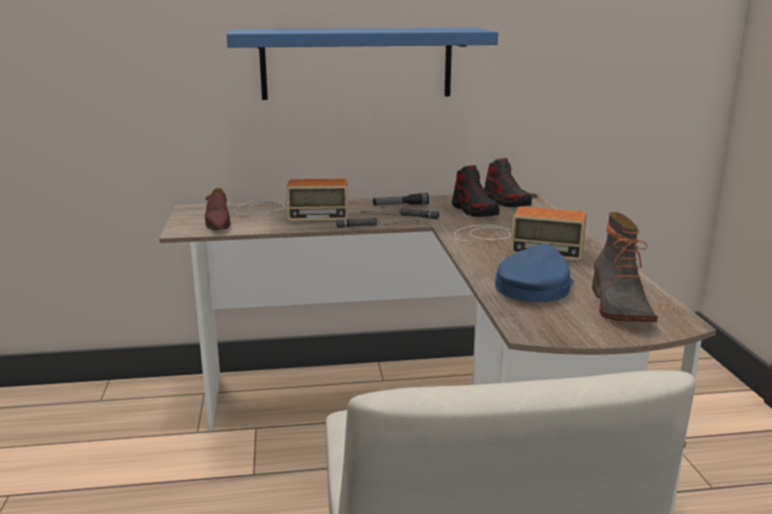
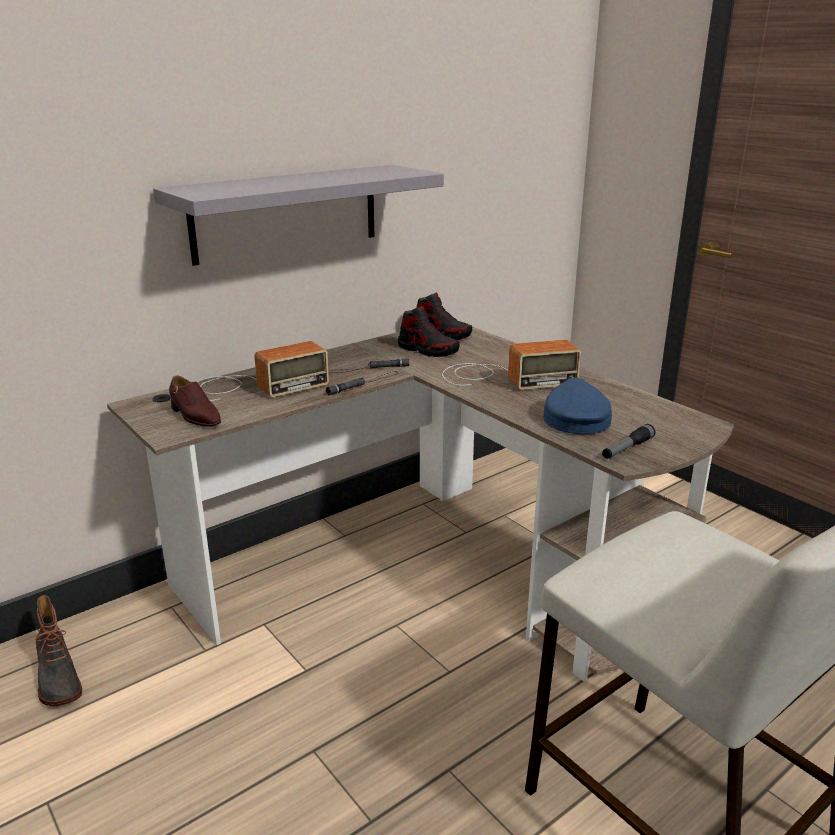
camera: 30 degrees left, 5 degrees up
blue shelf [227,28,498,100] -> grey shelf [153,165,444,266]
flashlight [373,193,429,205] -> flashlight moved to [602,424,655,459]
boot [592,212,658,322] -> boot moved to [35,595,82,706]

